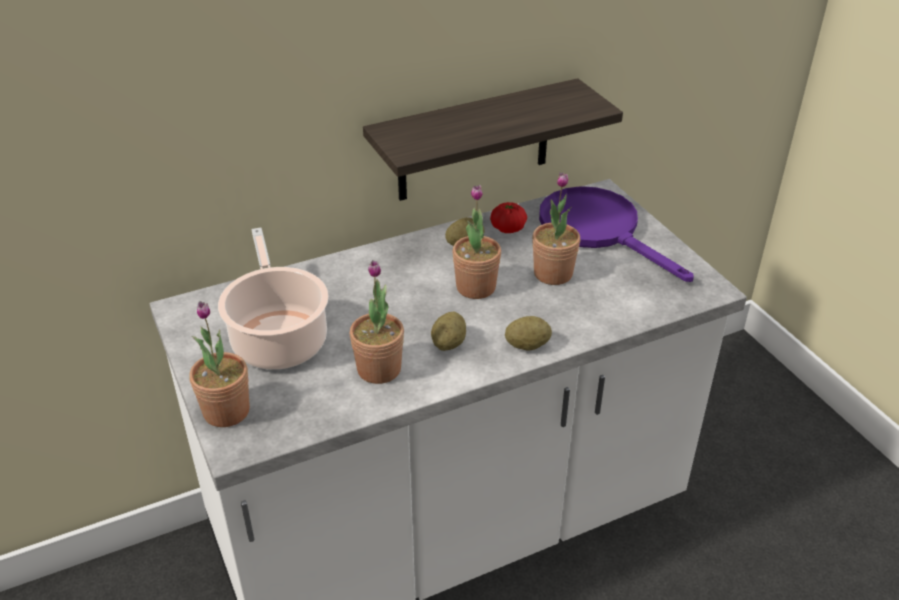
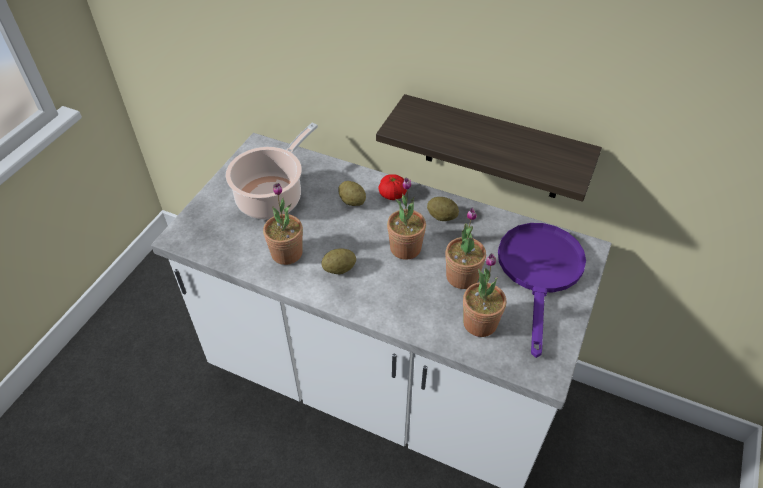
camera: 50 degrees right, 10 degrees up
potted plant [189,301,250,427] -> potted plant moved to [463,253,506,337]
tomato [490,202,527,233] -> tomato moved to [378,174,407,200]
potato [505,316,552,350] -> potato moved to [338,181,366,206]

